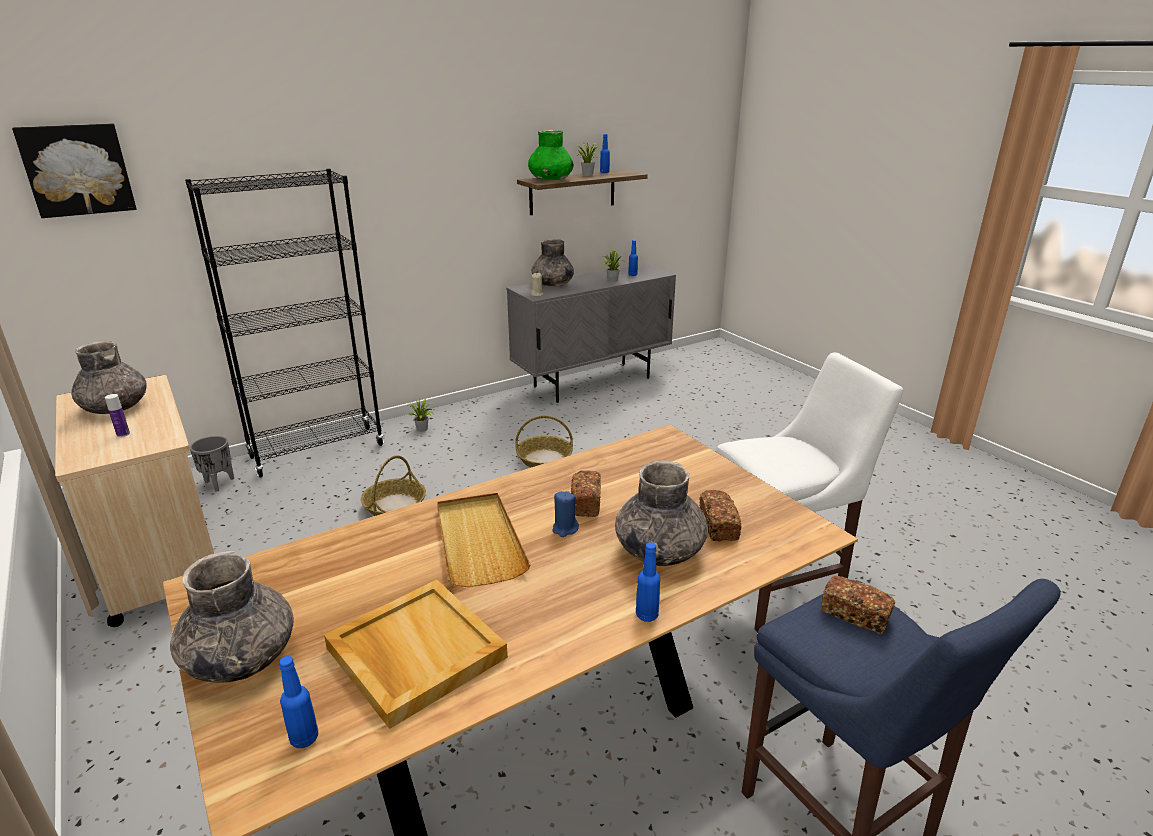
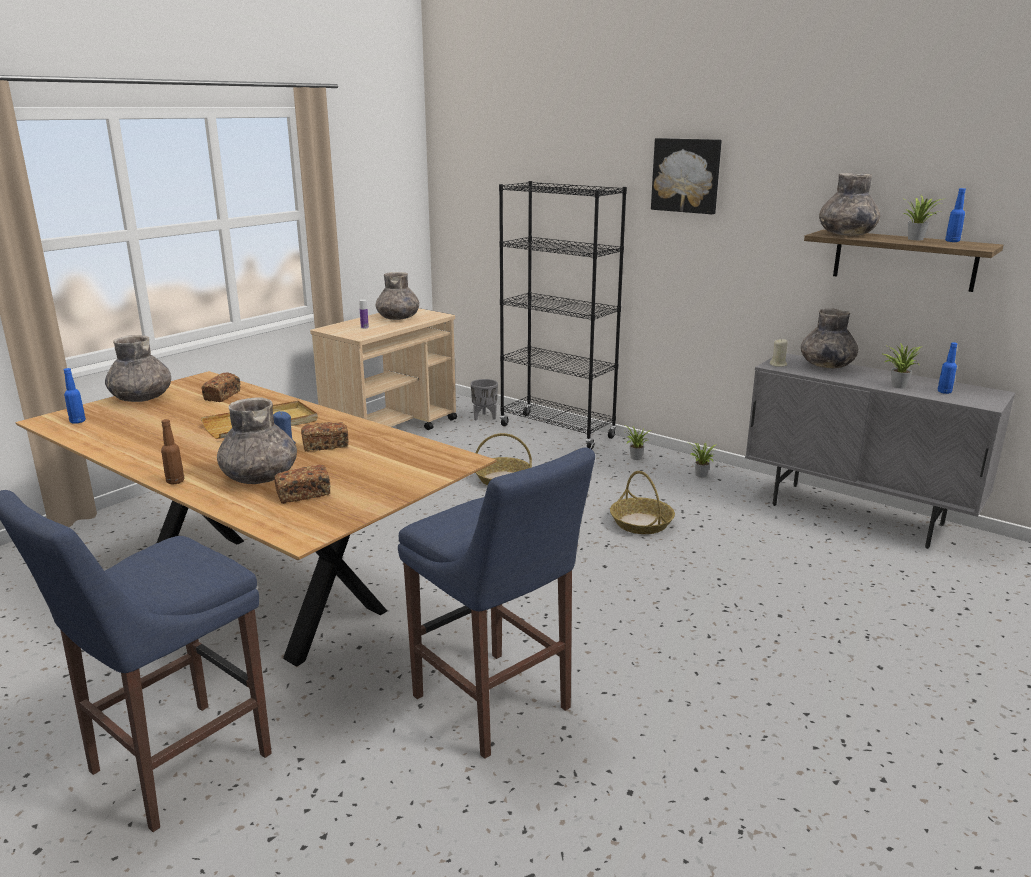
camera: 70 degrees right, 5 degrees down
picture [12,123,137,218] -> picture moved to [651,138,722,214]
beige tray [324,579,508,729] -> none
green vase [528,130,574,180] -> grey vase [819,173,880,236]
blue bottle [636,542,660,622] -> brown bottle [161,419,184,485]
white stool [716,352,903,633] -> blue stool [398,447,595,759]
bread [821,576,895,634] -> bread moved to [202,373,241,402]
none -> potted plant [686,442,717,477]

